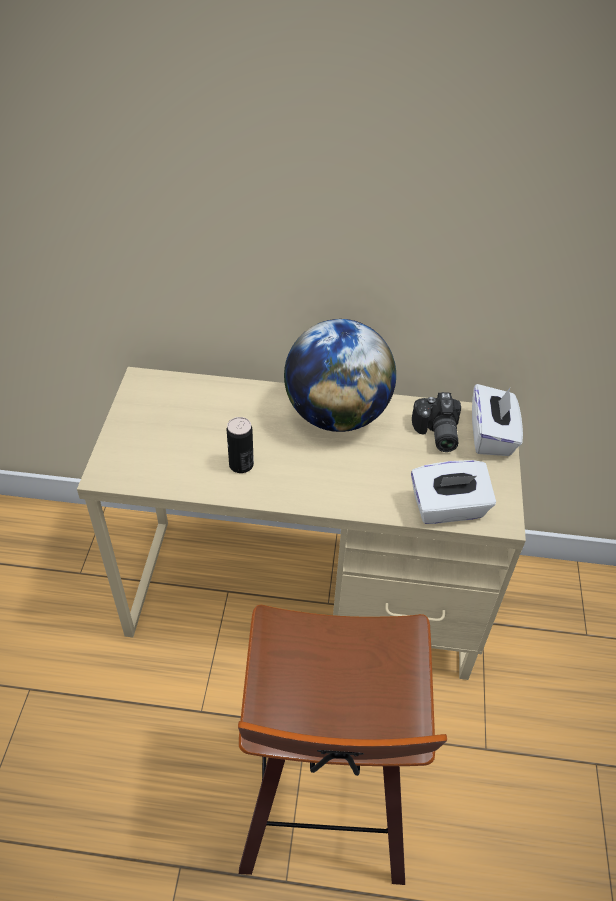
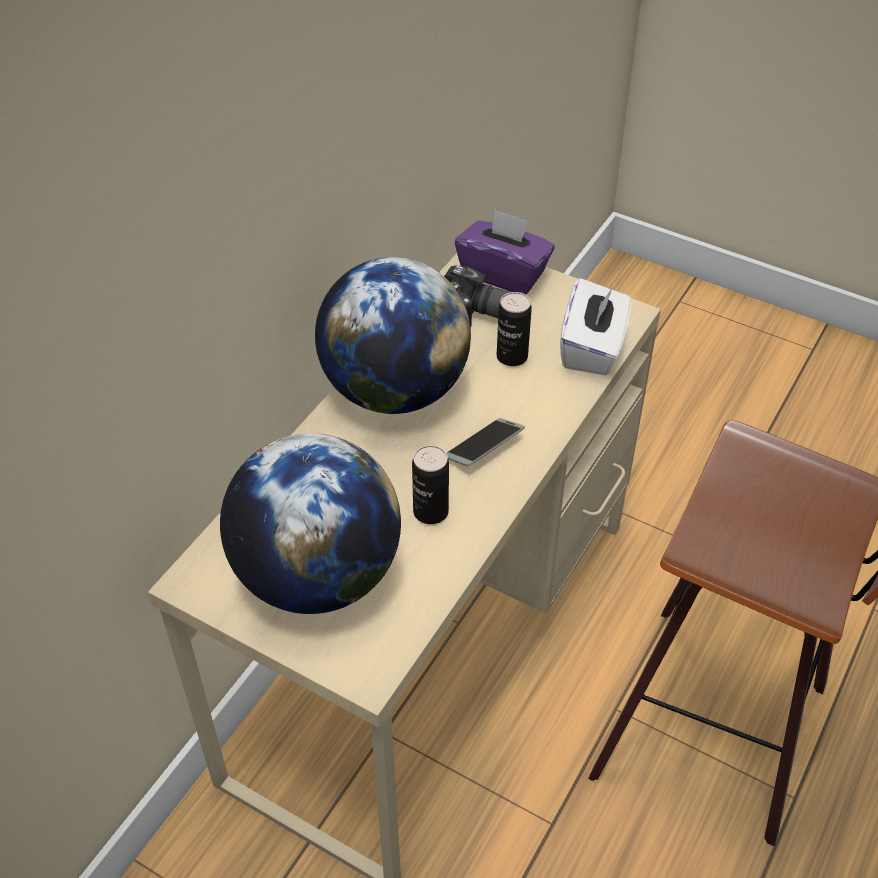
camera: 65 degrees left, 0 degrees up
white tissue box [472,384,523,456] -> purple tissue box [455,209,555,295]
none -> globe [220,433,401,614]
none -> phone [447,418,525,467]
none -> can [497,292,532,366]

